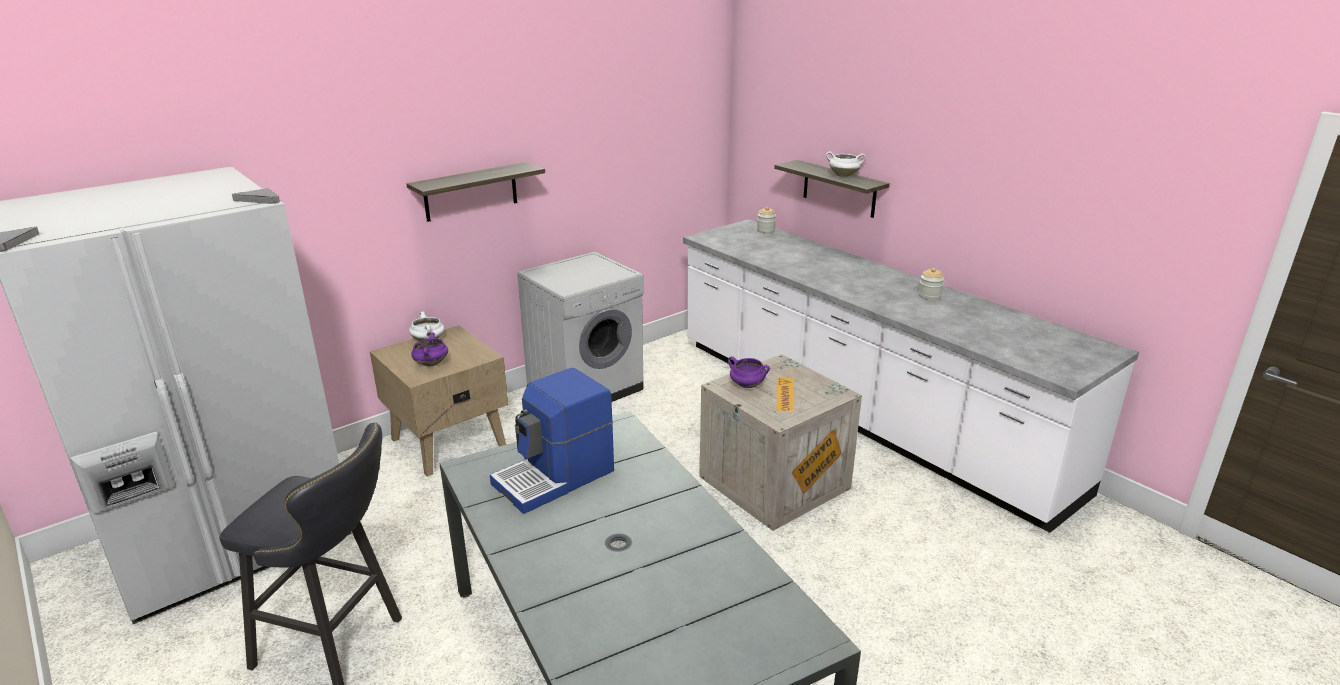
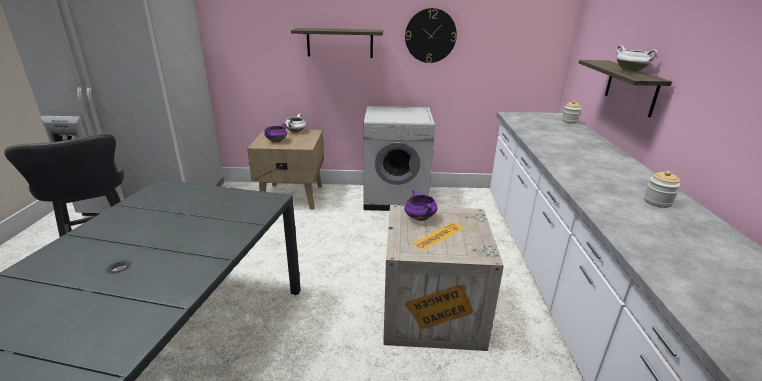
camera: 40 degrees right, 0 degrees up
coffee machine [490,368,614,514] -> none
none -> wall clock [405,8,457,63]

